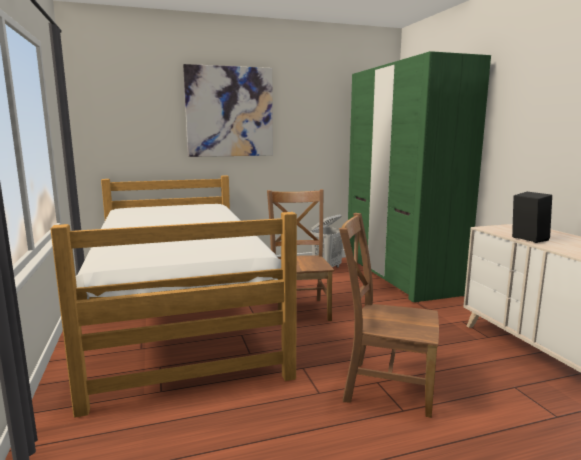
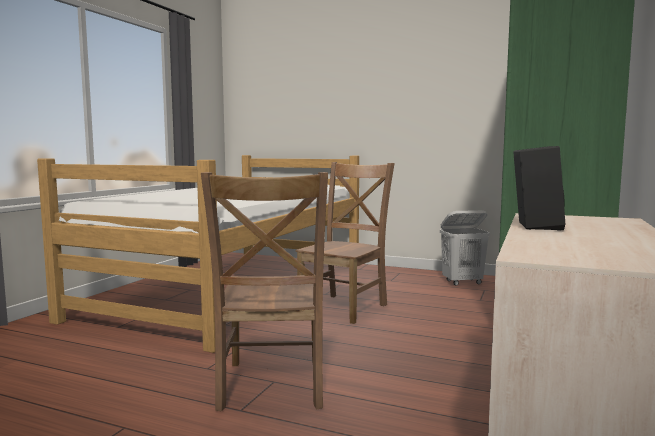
camera: 40 degrees right, 5 degrees down
picture [183,64,273,157] -> none
brown chair [339,213,439,418] -> brown chair turned 150 degrees counterclockwise [201,172,328,411]

